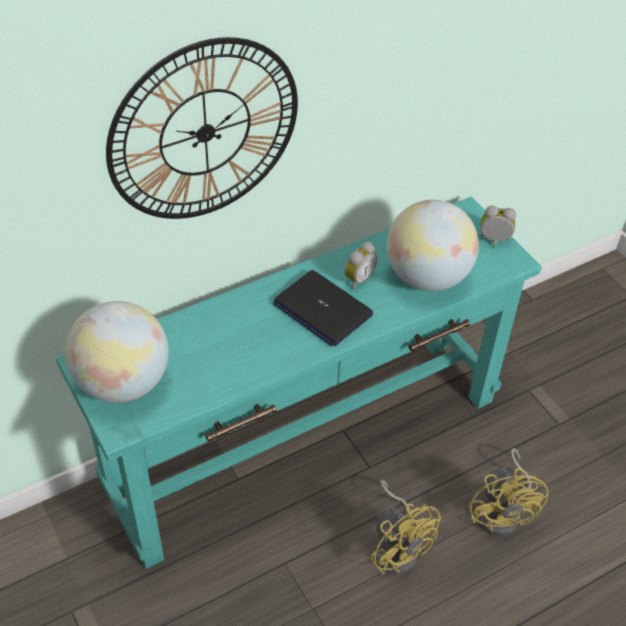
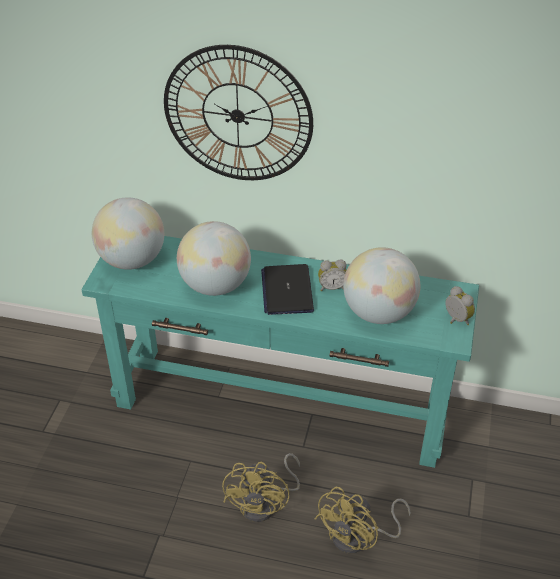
camera: 45 degrees right, 5 degrees down
none -> globe [177,221,251,296]

